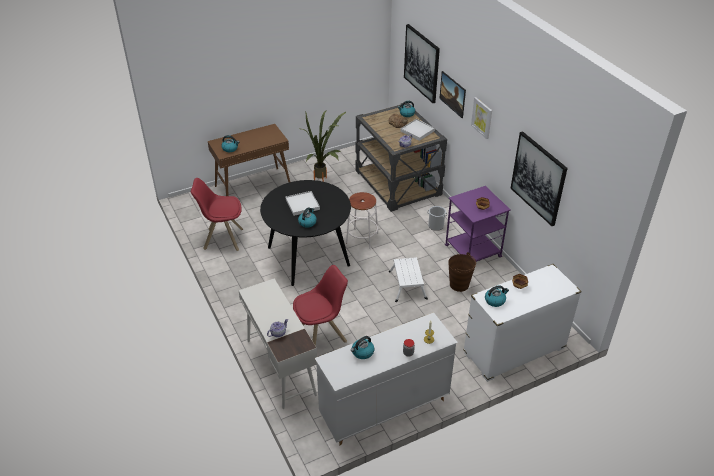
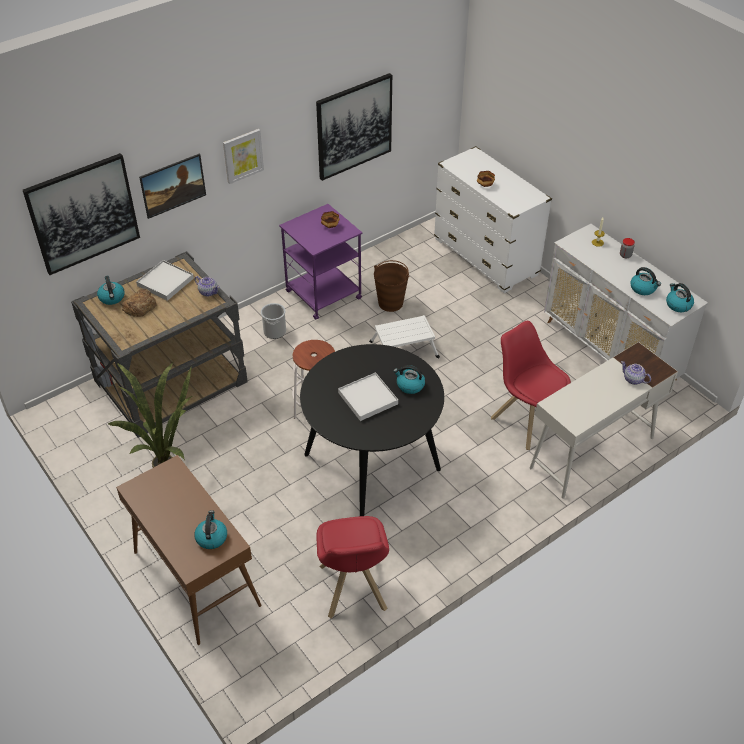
camera: 100 degrees left, 5 degrees up
kettle [485,286,509,307] -> kettle moved to [666,283,694,312]

